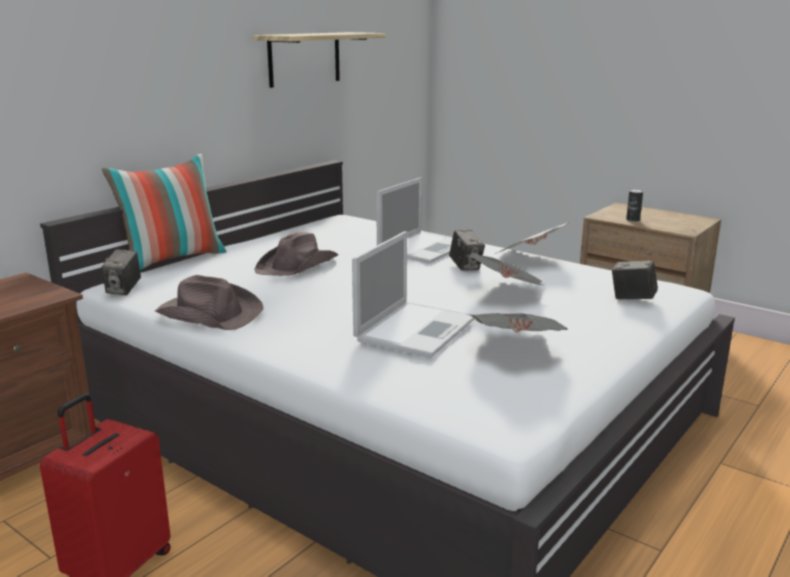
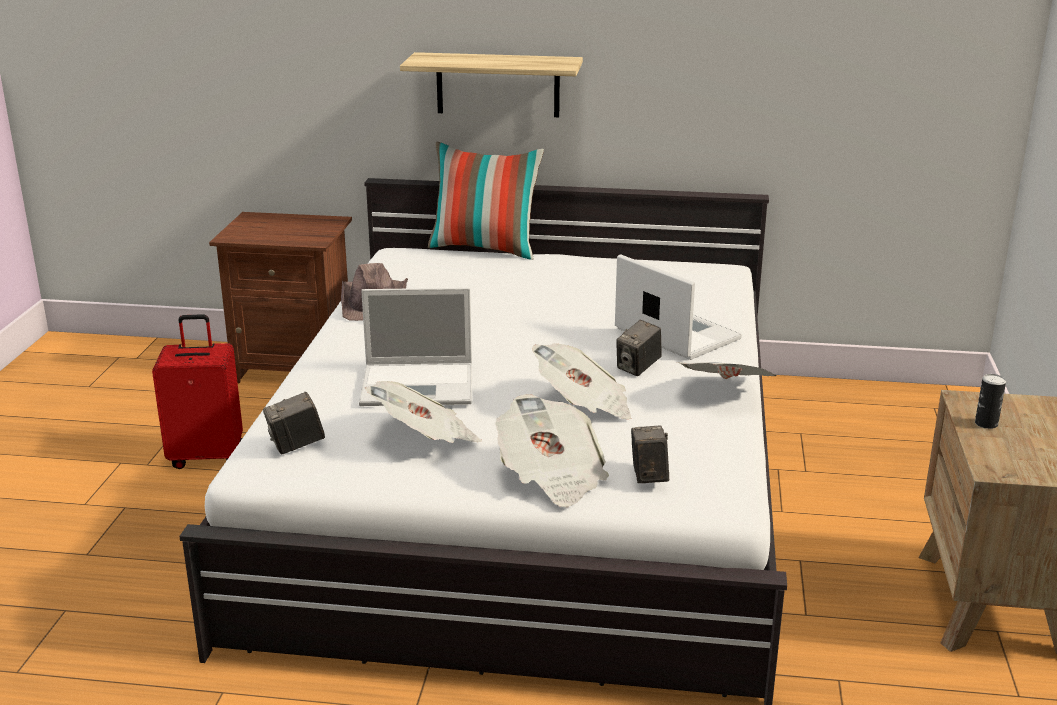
camera: 60 degrees right, 5 degrees up
camera [102,249,141,295] -> camera moved to [263,392,325,455]
shelf [253,32,385,88] -> shelf moved to [400,52,583,117]
brown hat [254,232,338,276] -> none
laptop [376,177,452,264] -> laptop turned 135 degrees counterclockwise [615,254,742,360]
none -> newspaper [495,394,609,508]

